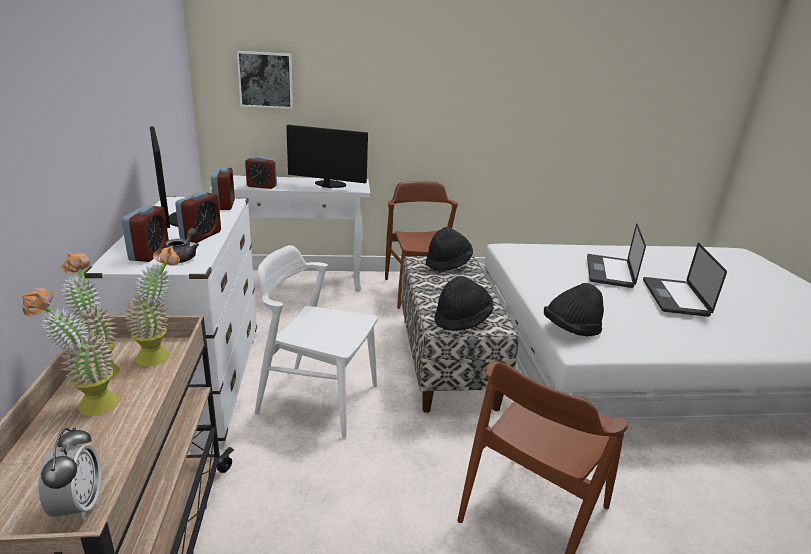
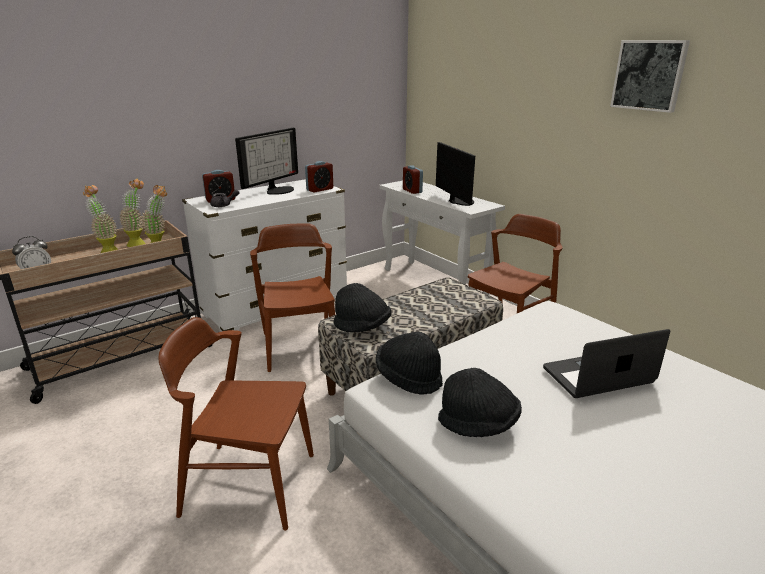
camera: 60 degrees right, 0 degrees up
alarm clock [175,192,221,243] -> none
picture [237,51,293,109] -> picture moved to [610,40,690,113]
white chair [255,245,378,438] -> brown chair [250,224,335,372]
black hat [426,227,473,271] -> black hat moved to [438,368,522,437]
laptop [643,243,727,317] -> none

